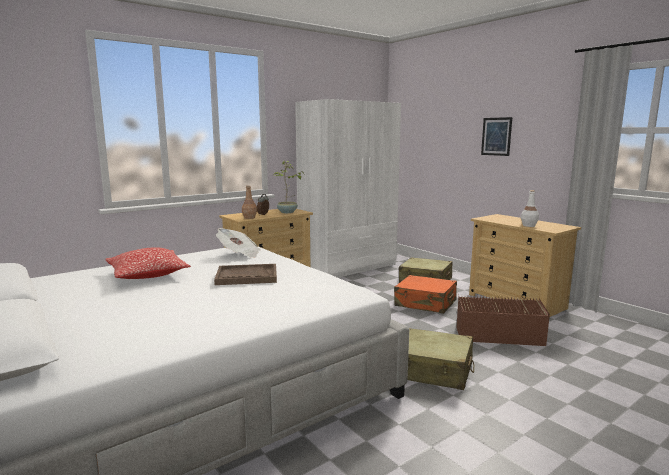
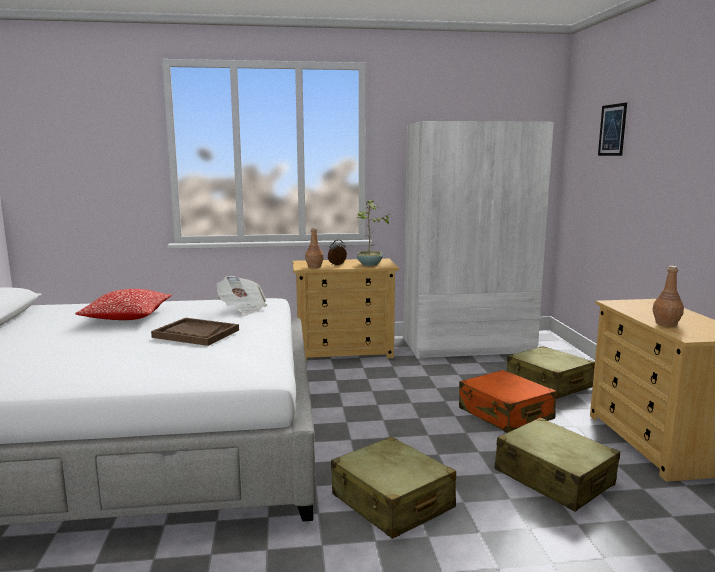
camera: 30 degrees right, 0 degrees up
brown storage box [457,296,550,346] -> beige suitcase [494,417,620,512]
picture [481,117,512,156] -> picture moved to [598,103,627,156]
white bottle [521,190,539,227] -> brown bottle [652,266,684,327]

